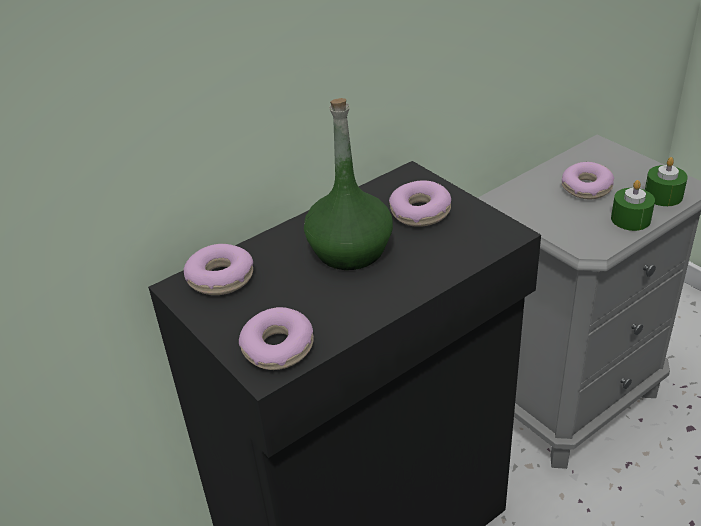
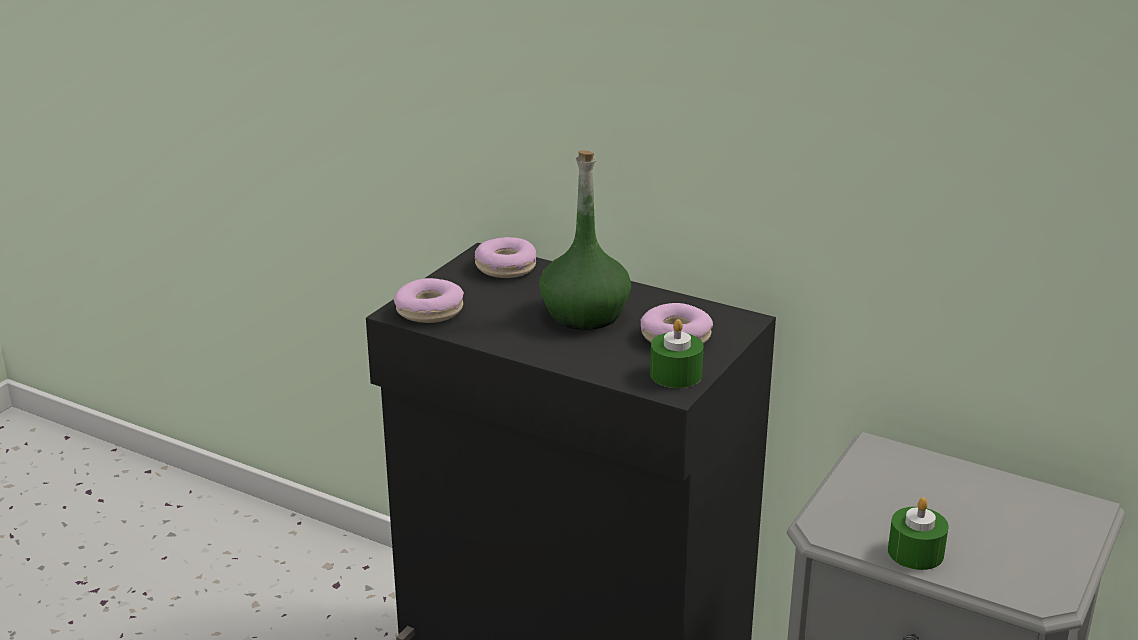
camera: 65 degrees right, 10 degrees down
donut [562,162,614,199] -> none
green candle [645,157,688,206] -> green candle moved to [650,319,704,388]

